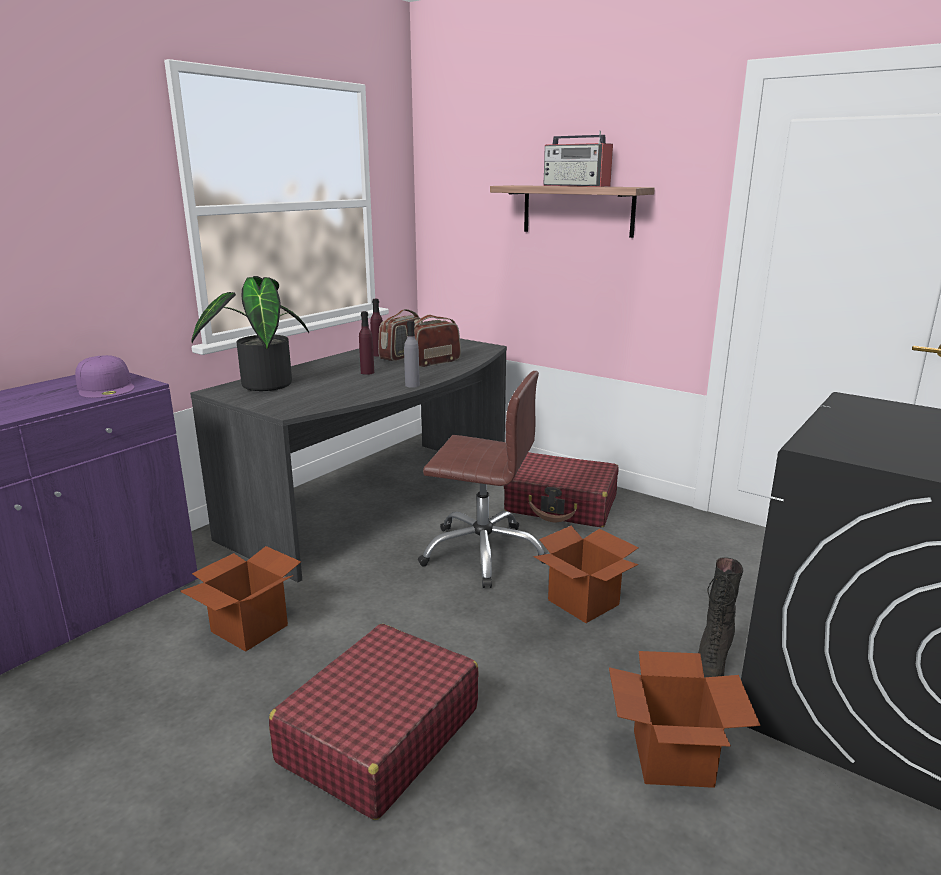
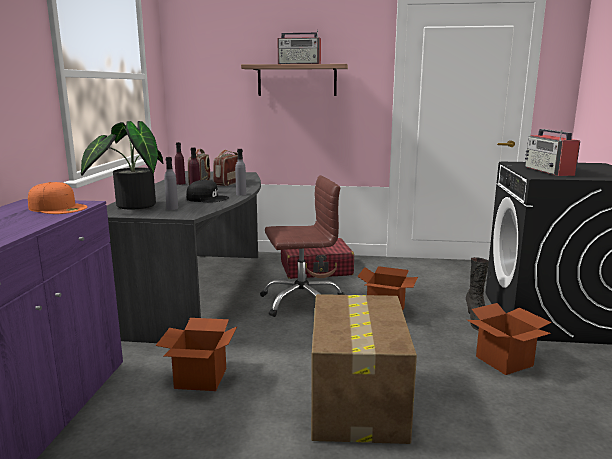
camera: 30 degrees left, 5 degrees down
purple cap [75,355,135,398] -> orange cap [28,182,87,214]
red suitcase [269,624,479,820] -> cardboard box [311,294,417,444]
none -> grey bottle [164,157,178,210]
none -> black cap [187,180,229,202]
none -> radio [525,129,580,176]

